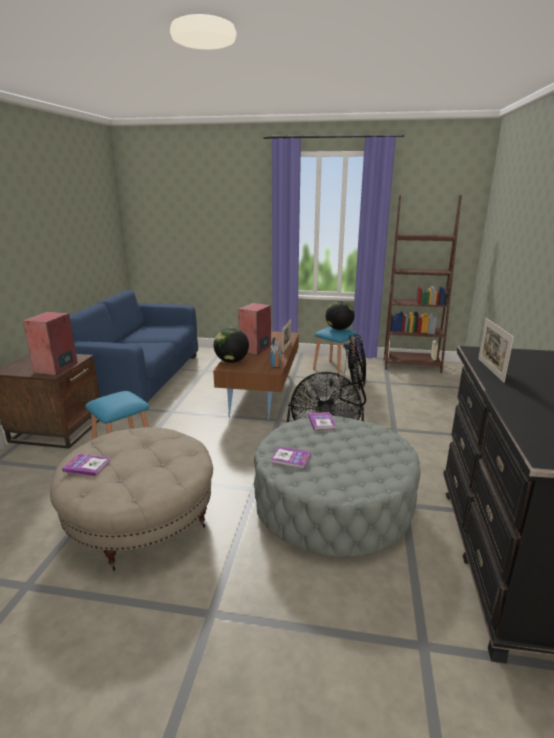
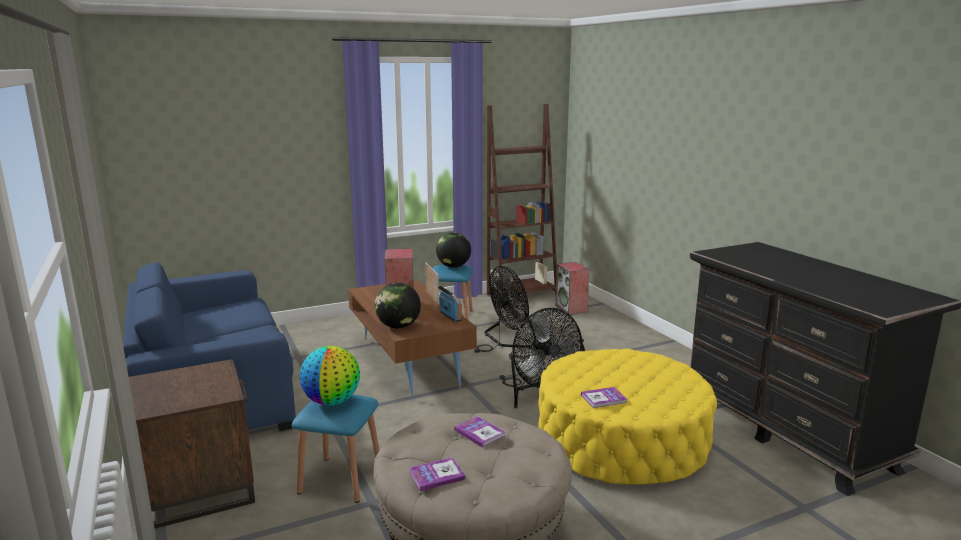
camera: 35 degrees left, 5 degrees down
speaker [23,312,78,375] -> speaker moved to [555,262,590,315]
grey ottoman [254,416,420,558] -> yellow ottoman [539,349,717,485]
book [308,412,336,430] -> book moved to [454,416,505,448]
picture frame [478,318,514,383] -> none
none -> globe [300,346,360,405]

